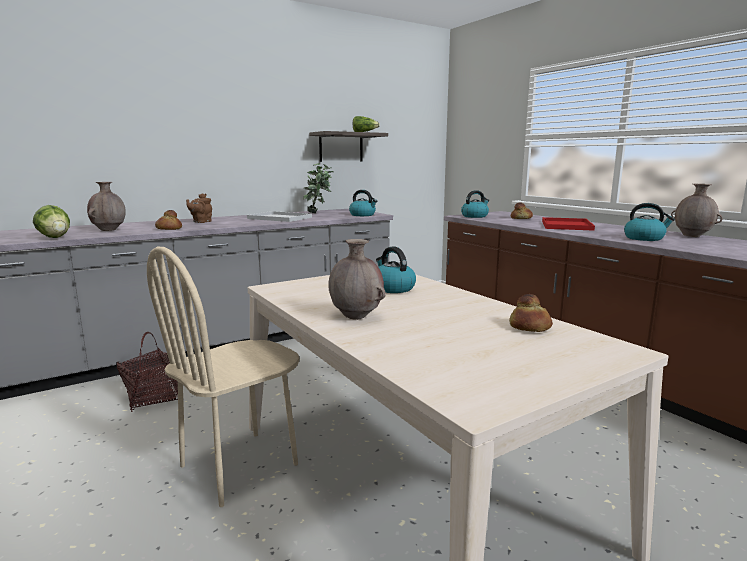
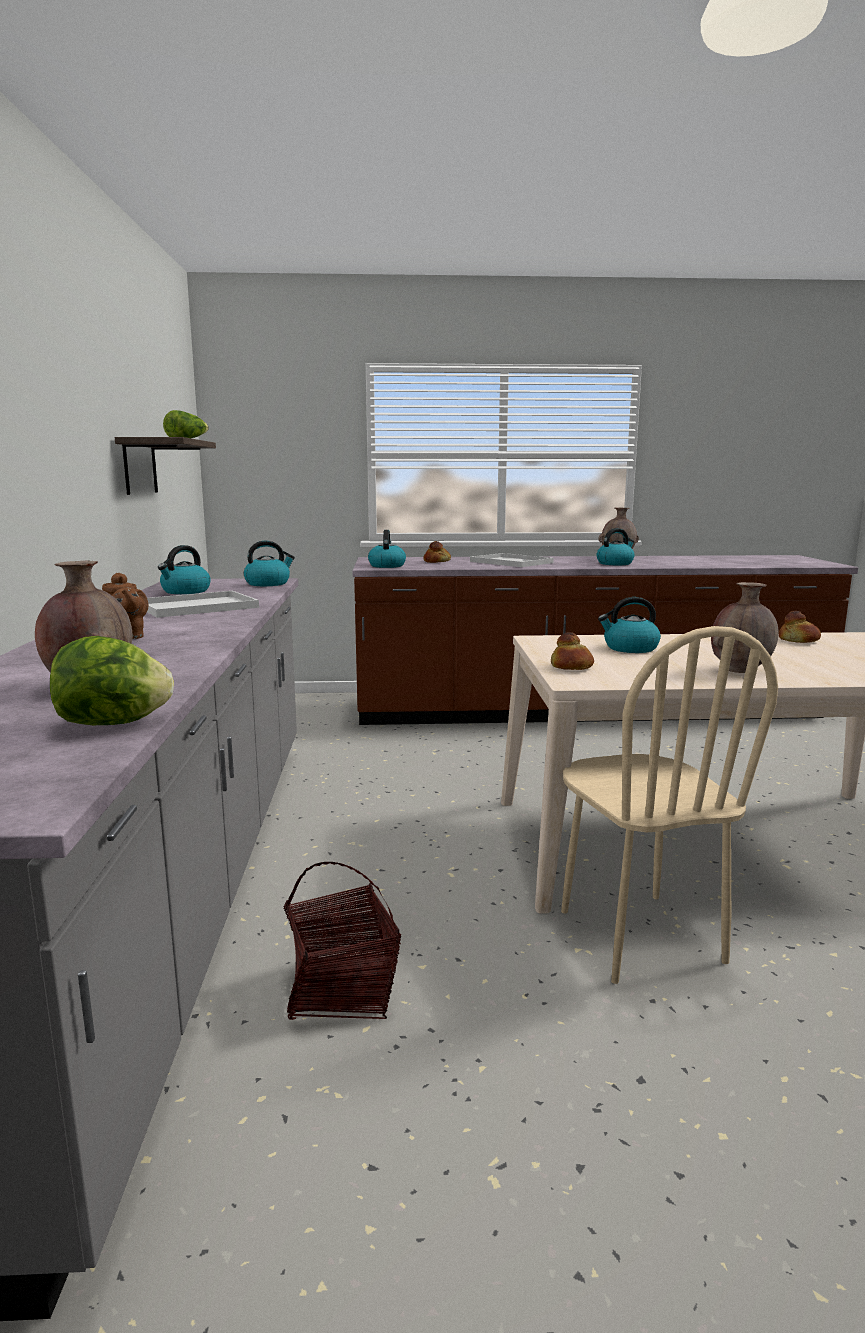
camera: 60 degrees left, 0 degrees up
bread [155,210,182,230] -> bread moved to [551,632,594,670]
potted plant [303,163,334,213] -> kettle [158,545,211,594]
red tray [542,217,595,231] -> white tray [470,553,554,567]

